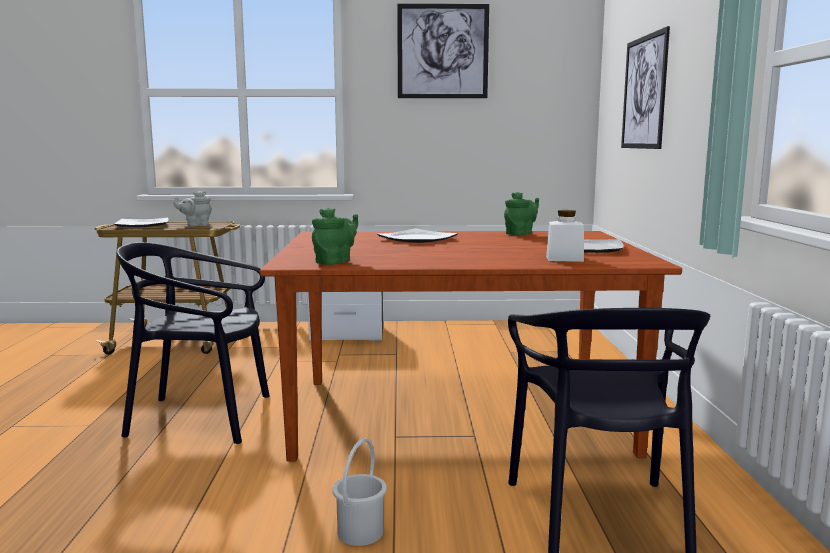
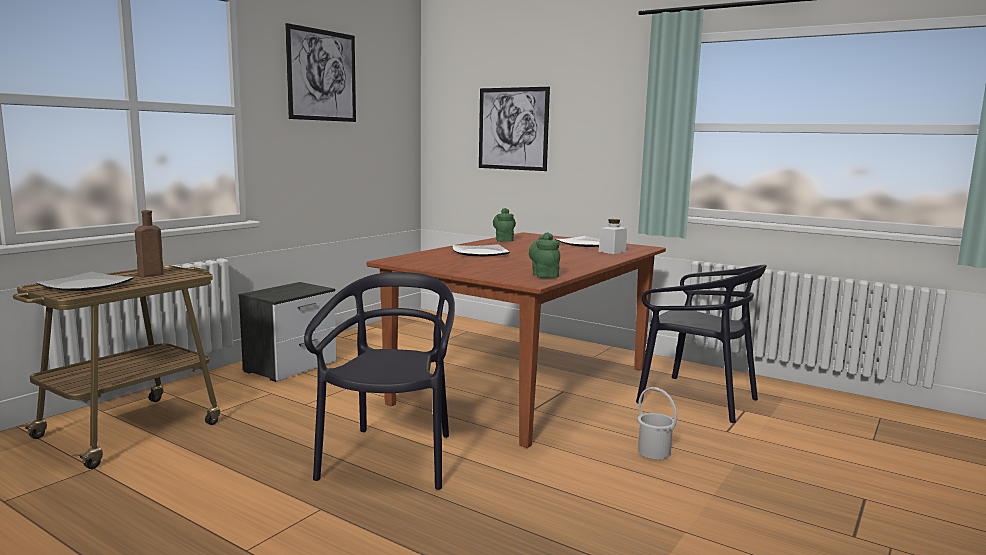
camera: 55 degrees left, 0 degrees up
black chair [116,242,270,444] -> black chair turned 150 degrees clockwise [304,272,455,490]
grey teapot [174,191,212,226] -> brown bottle [135,210,164,277]

